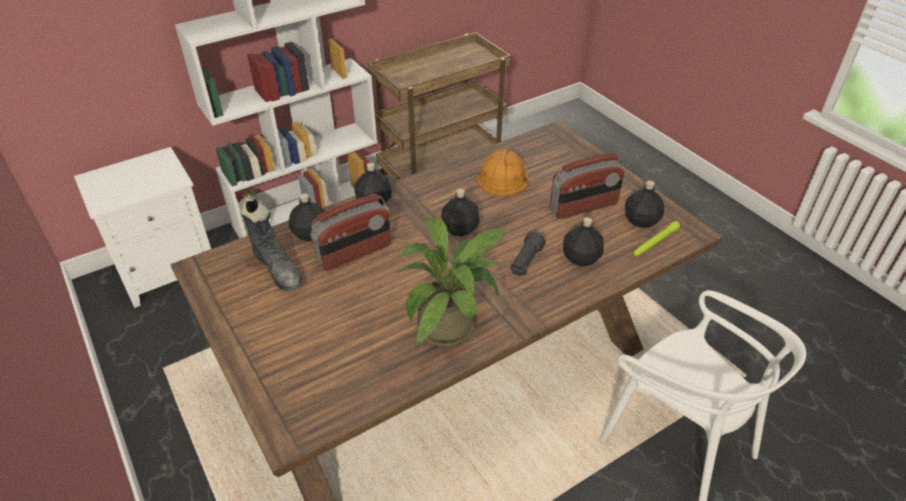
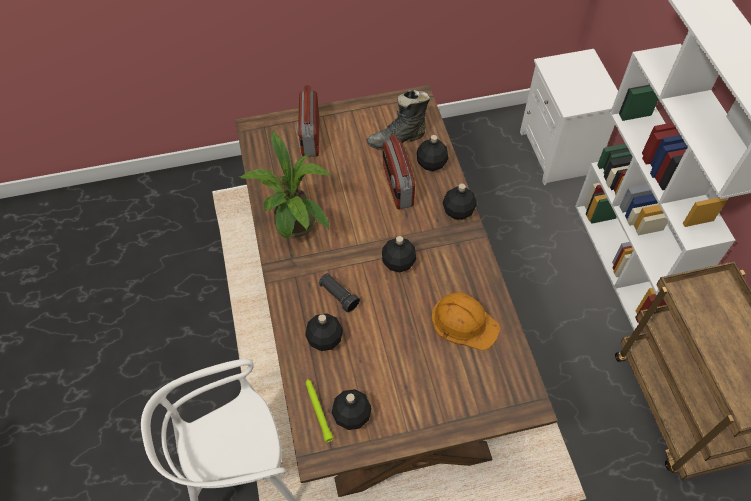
camera: 110 degrees right, 15 degrees up
radio [550,153,624,219] -> radio moved to [297,85,319,157]

